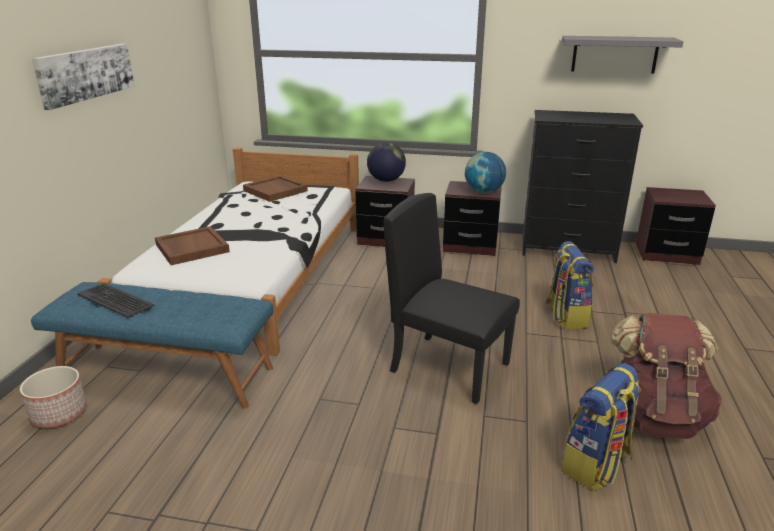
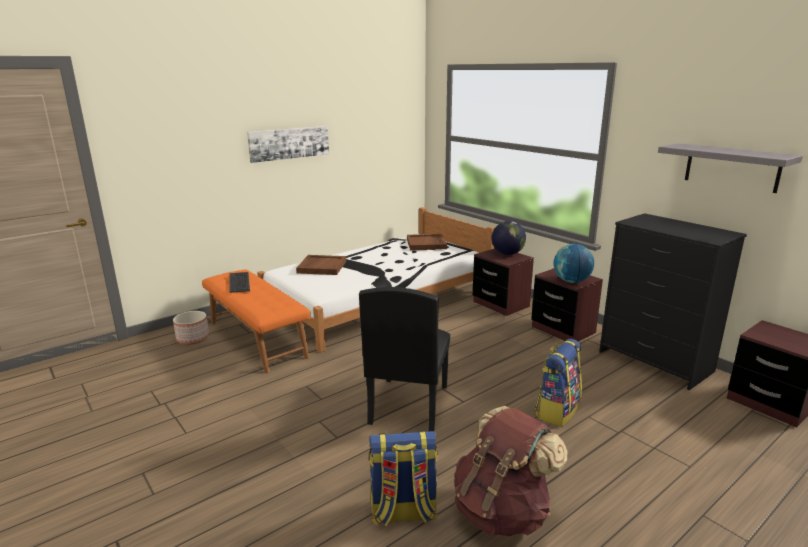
camera: 40 degrees right, 5 degrees down
blue bench [31,282,273,408] -> orange bench [202,270,311,373]
black chair [384,193,520,404] -> black chair turned 150 degrees counterclockwise [359,287,450,432]

